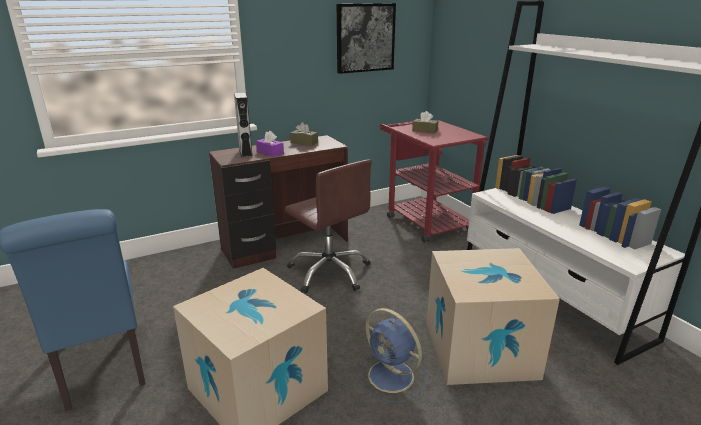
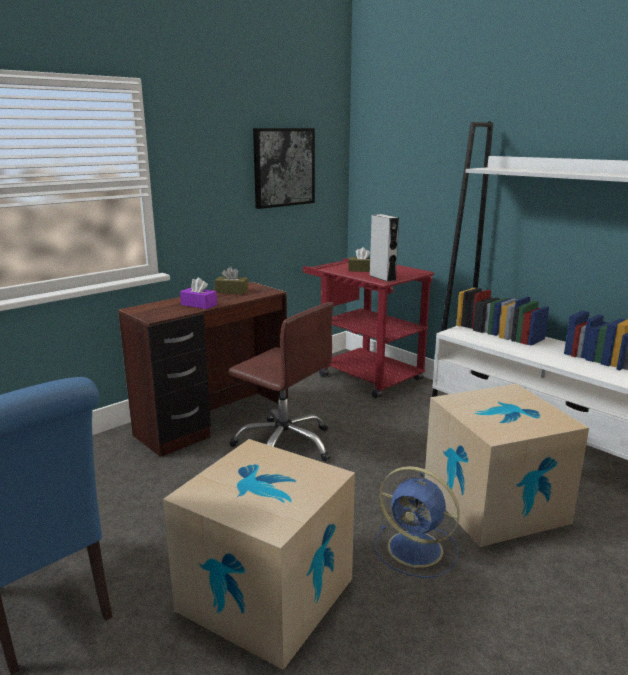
camera: 15 degrees left, 5 degrees down
grey speaker [234,92,252,157] -> grey speaker moved to [370,214,399,282]

